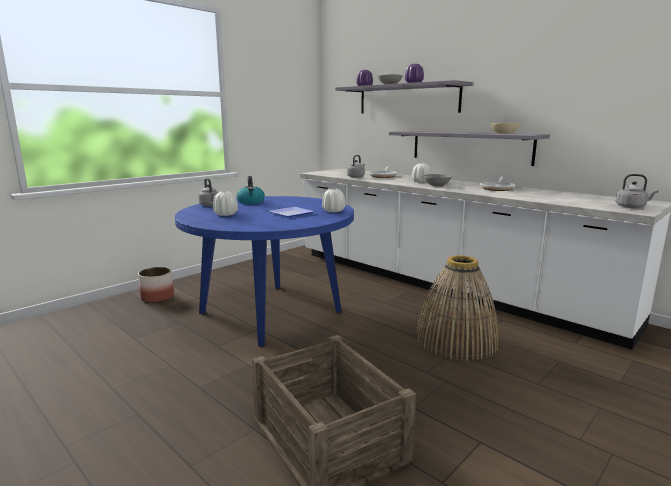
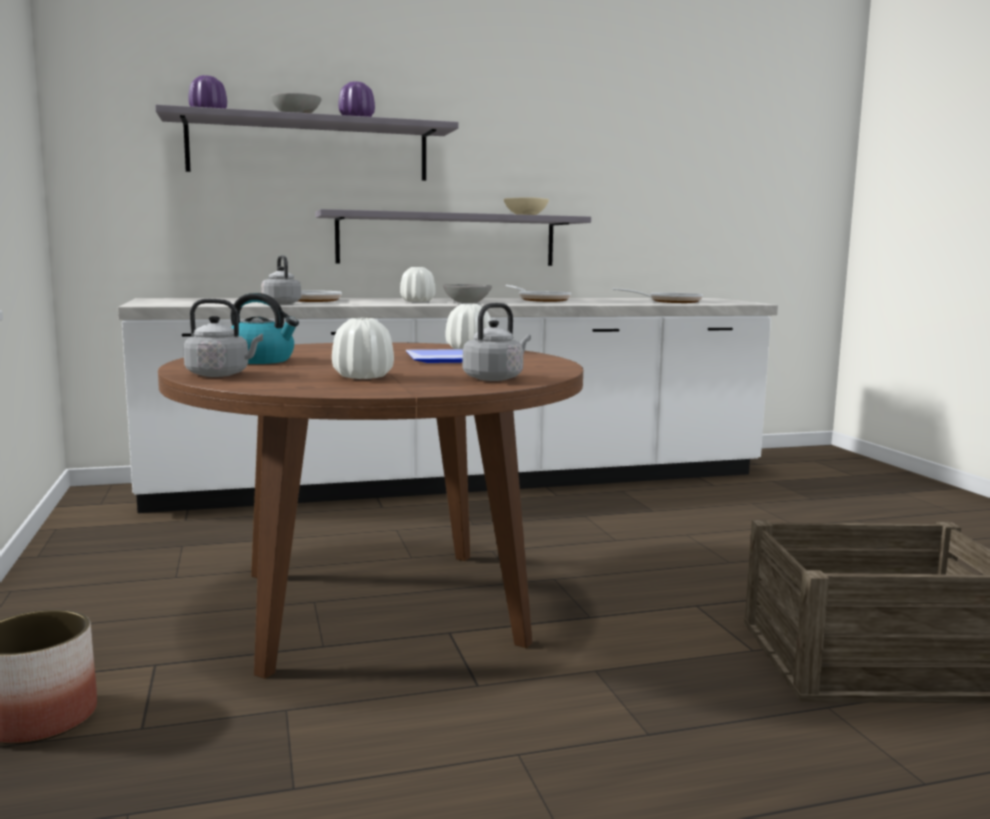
camera: 60 degrees left, 5 degrees down
blue dining table [175,196,354,347] -> brown dining table [158,342,583,679]
basket [417,255,499,361] -> none
grey kettle [616,174,659,208] -> grey kettle moved to [463,303,531,381]
none -> frying pan [612,288,703,303]

